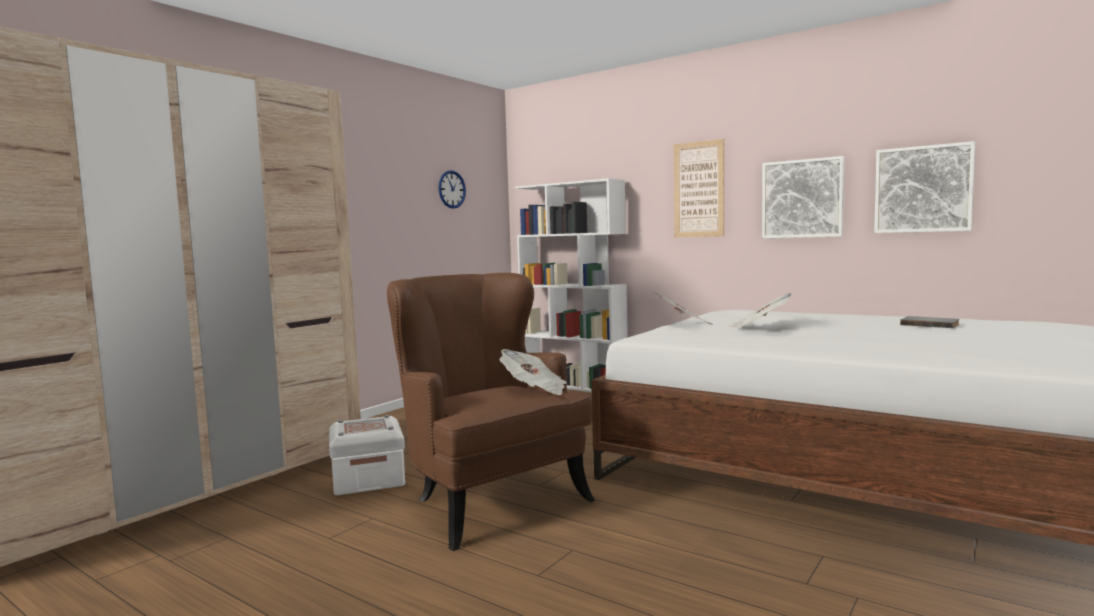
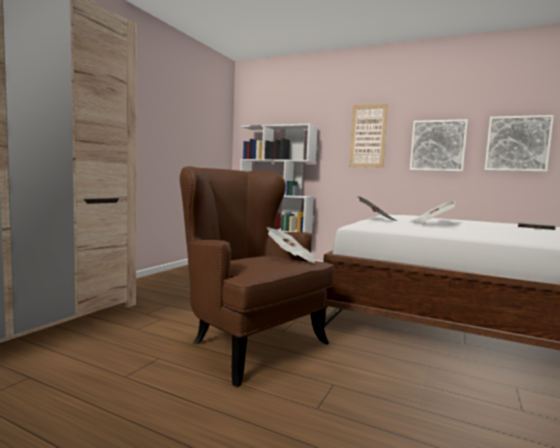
camera: 10 degrees left, 0 degrees up
white storage box [329,415,405,496] -> none
wall clock [438,170,466,209] -> none

